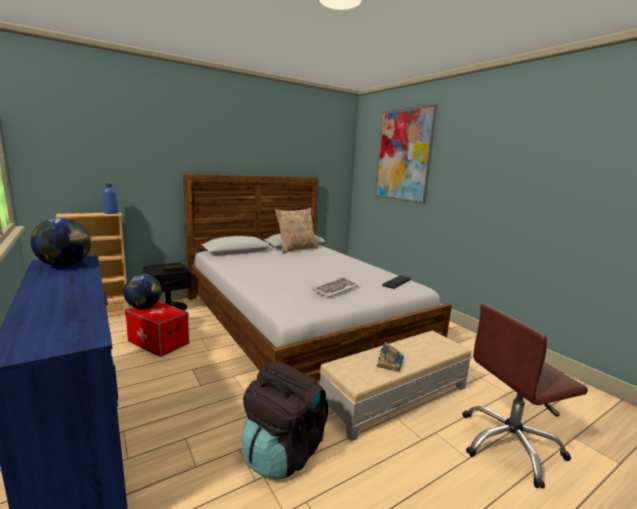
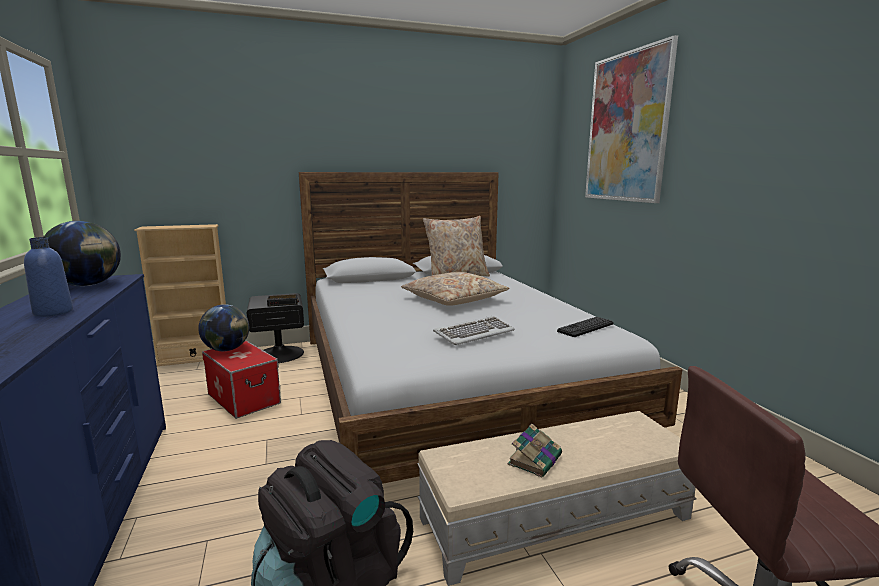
camera: 15 degrees right, 0 degrees up
blue bottle [103,183,118,214] -> blue bottle moved to [24,237,73,317]
none -> beige pillow [401,272,509,306]

